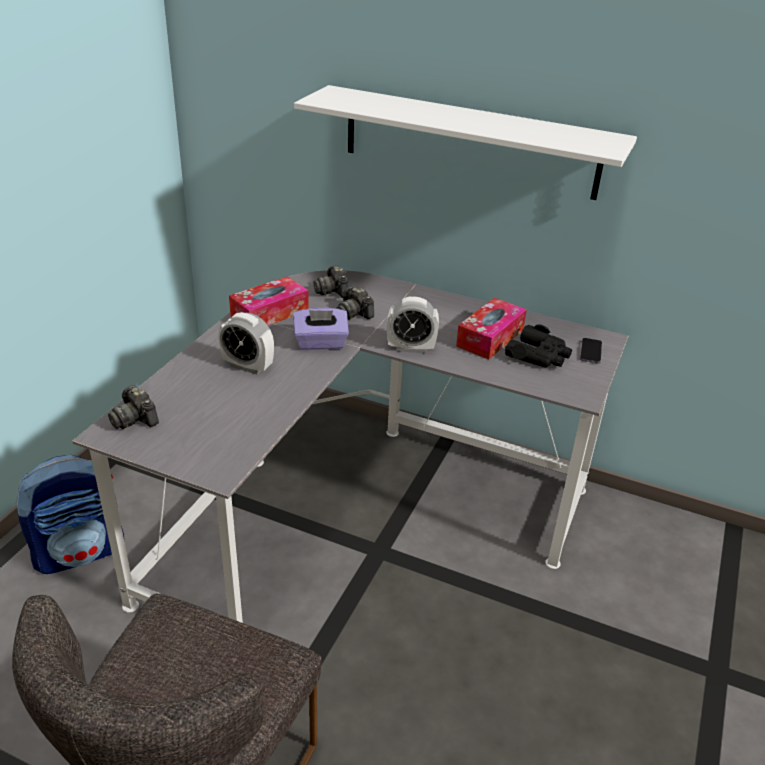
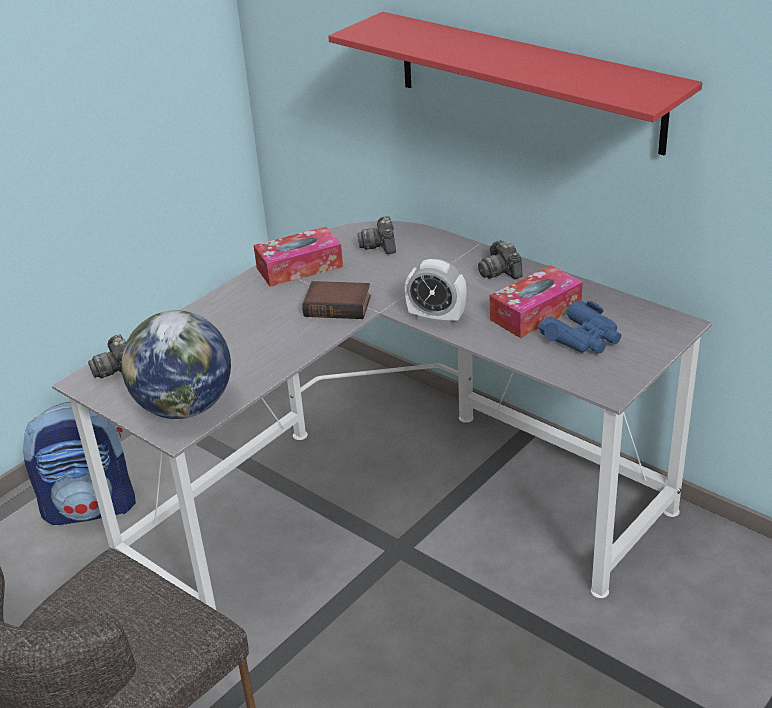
camera: 20 degrees right, 0 degrees up
alarm clock [218,312,274,374] -> none
purple tissue box [293,308,349,350] -> book [302,281,371,319]
white shelf [294,85,637,200] -> red shelf [328,12,702,155]
camera [336,287,374,320] -> camera moved to [478,240,523,279]
black binoculars [505,324,572,367] -> blue binoculars [539,300,622,354]
phone [580,338,602,363] -> none
none -> globe [121,310,231,419]

